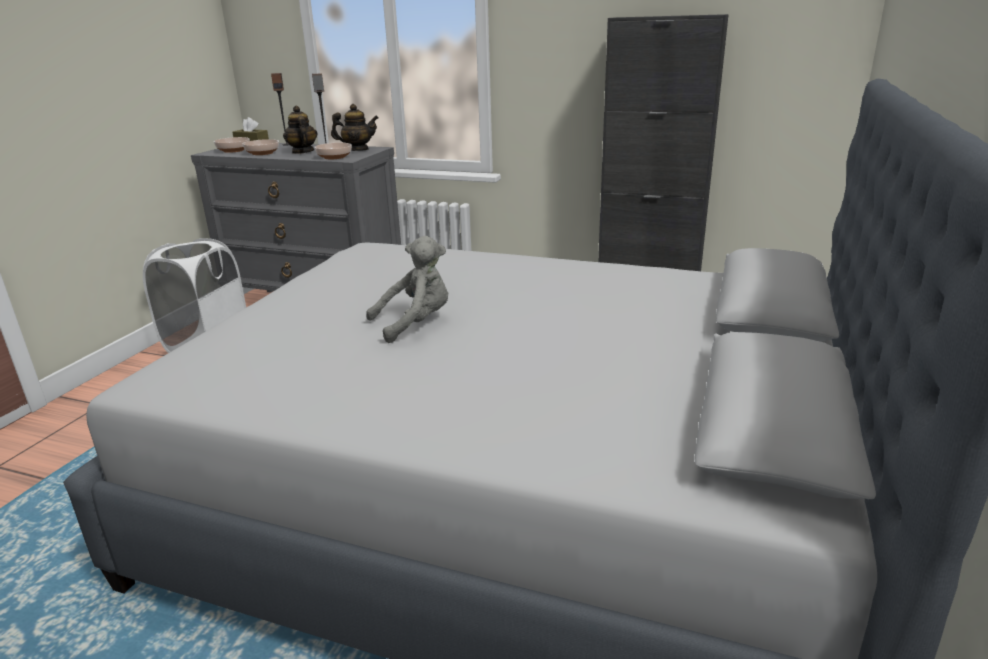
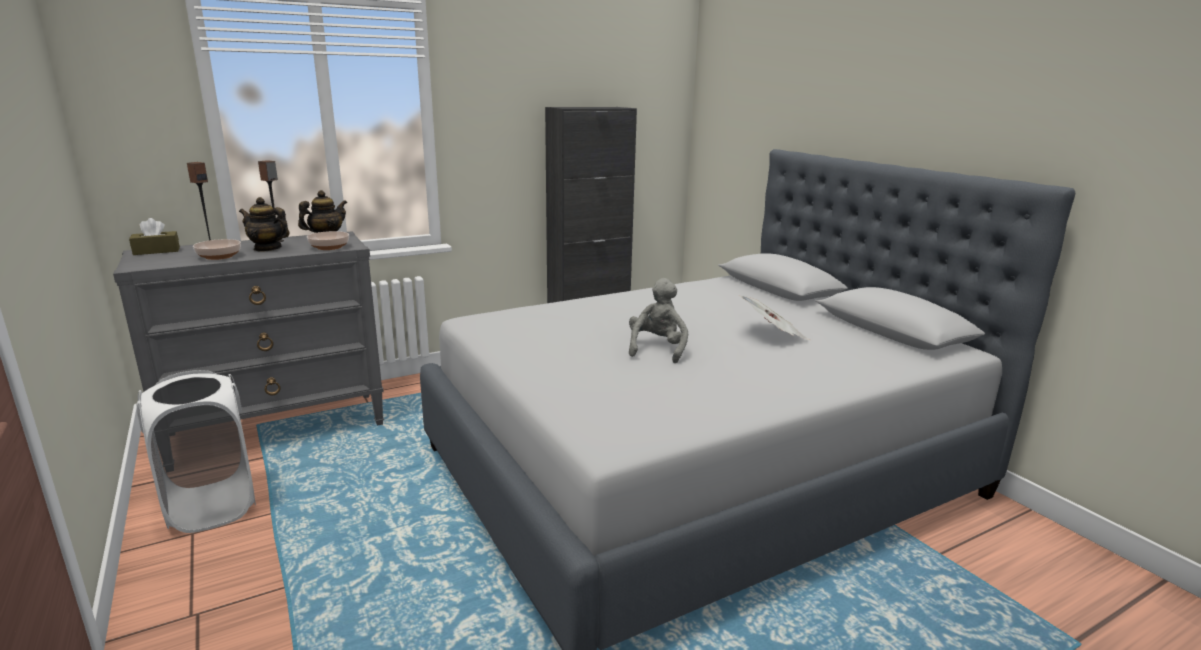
camera: 50 degrees left, 5 degrees down
bowl [214,137,250,153] -> none
none -> newspaper [739,295,810,340]

